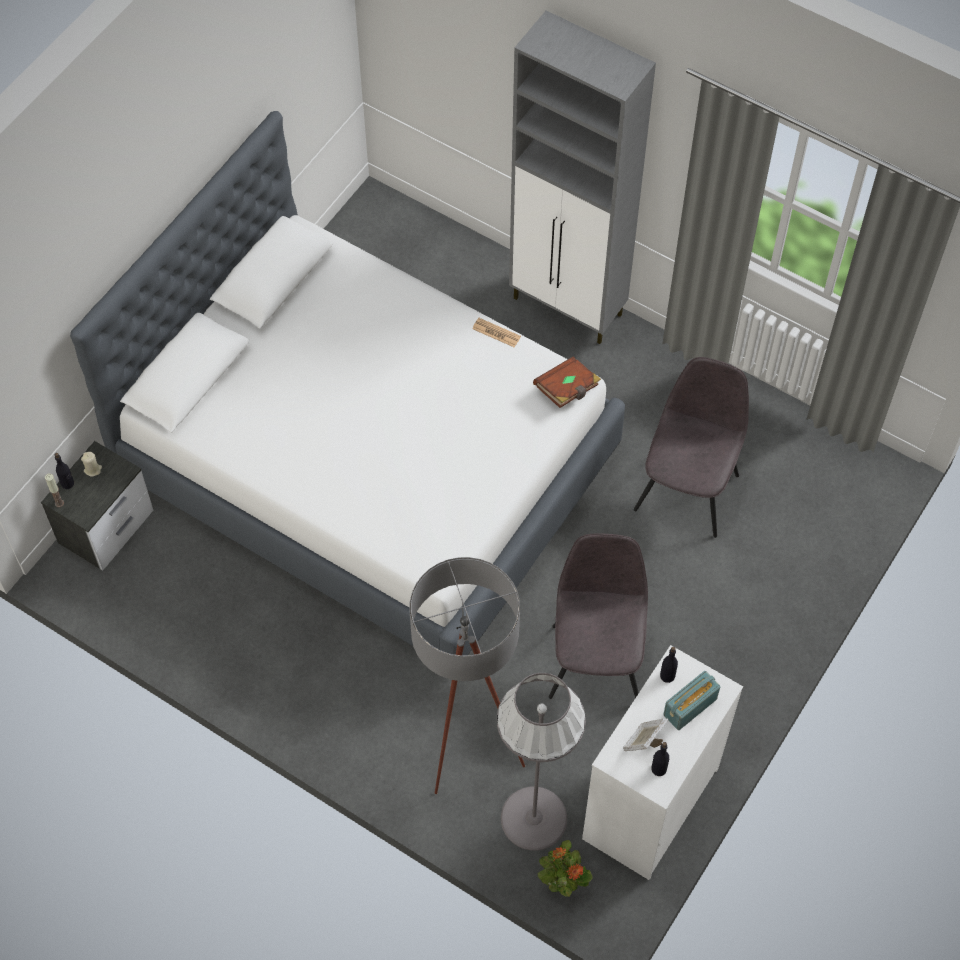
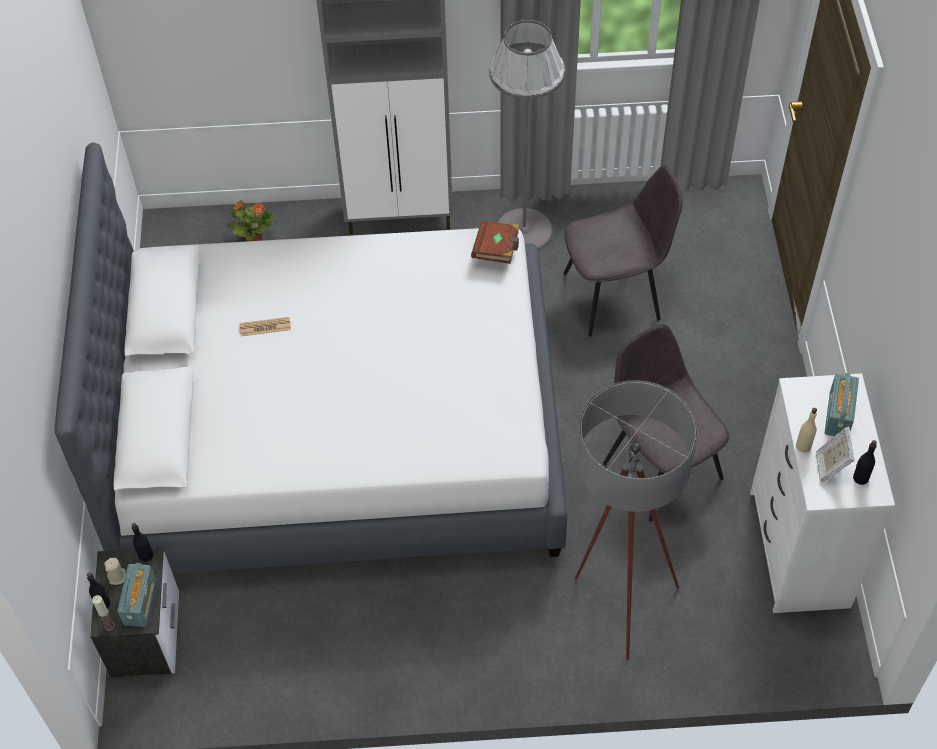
camera: 35 degrees left, 5 degrees down
newspaper [472,318,521,347] -> newspaper moved to [239,317,291,336]
grey floor lamp [497,673,586,851] -> grey floor lamp moved to [489,20,565,250]
potted plant [538,840,593,897] -> potted plant moved to [227,200,274,241]
grey chair [634,357,749,538] -> grey chair turned 90 degrees clockwise [564,165,683,337]
black bottle [660,647,678,683] -> black bottle moved to [132,523,153,562]
none -> radio [117,563,156,627]
none -> beige bottle [796,408,817,453]

